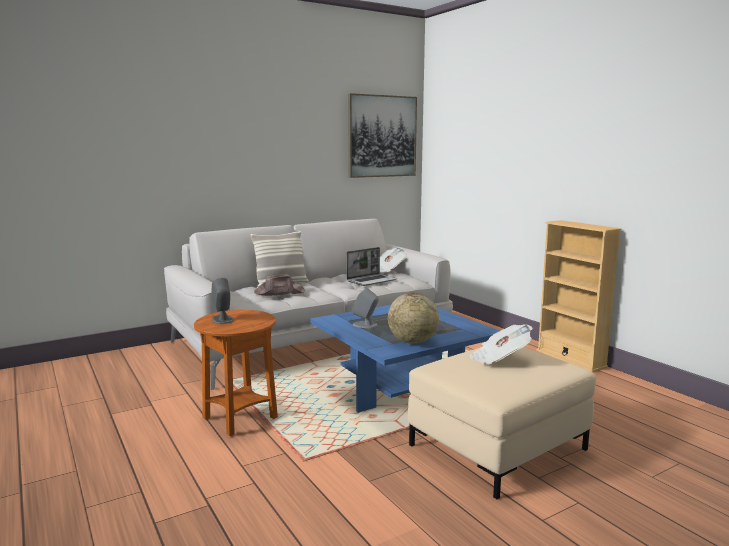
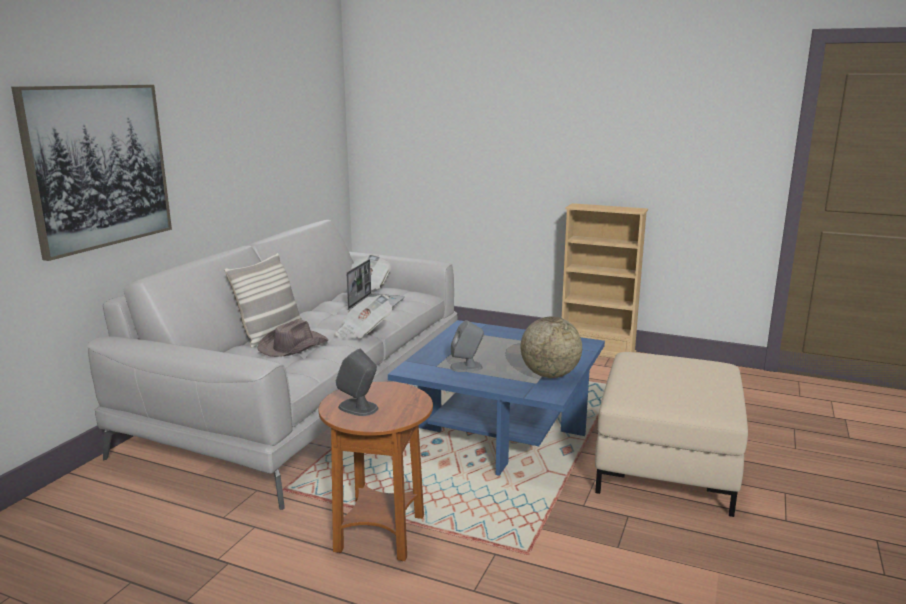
camera: 35 degrees left, 5 degrees up
picture [348,93,417,178] -> picture moved to [11,85,172,261]
newspaper [469,325,533,365] -> newspaper moved to [335,295,392,339]

